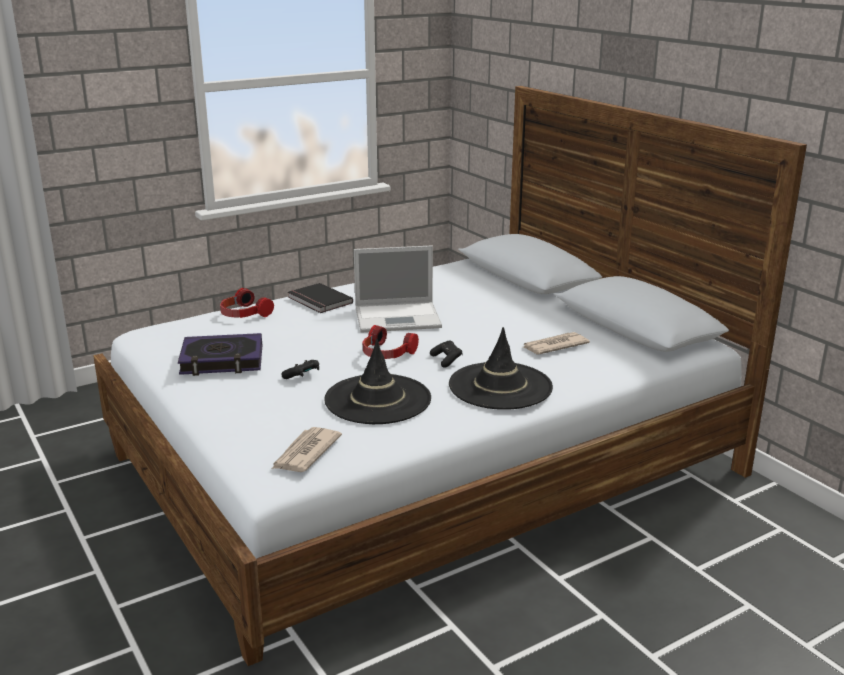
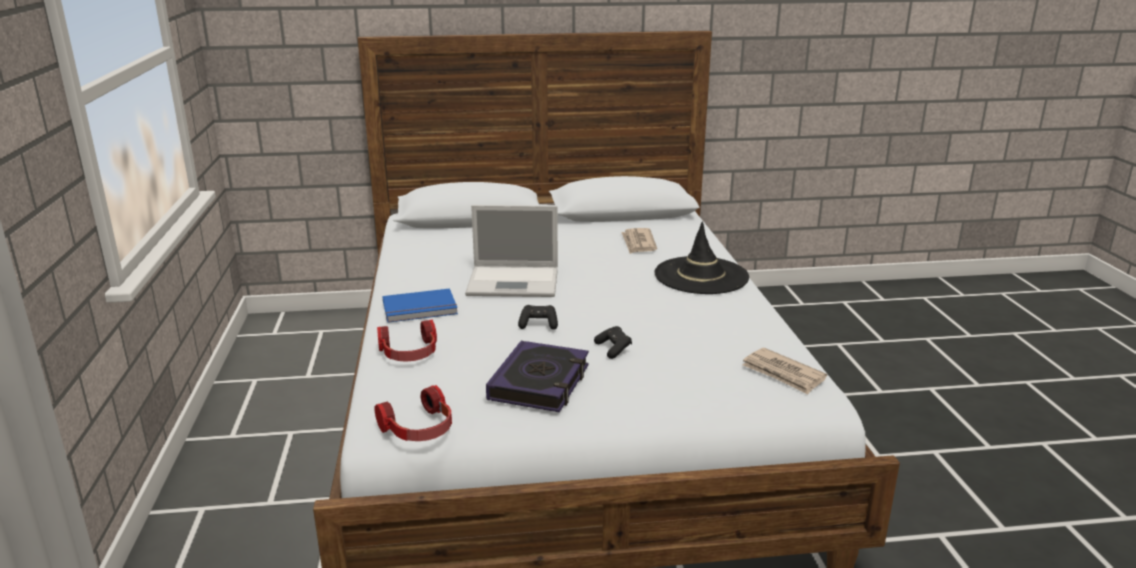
camera: 65 degrees left, 0 degrees up
black book [288,283,353,313] -> blue book [382,288,458,323]
black hat [324,339,431,424] -> none
laptop [354,246,442,333] -> laptop turned 75 degrees clockwise [465,205,558,297]
headphones [363,325,419,359] -> headphones moved to [375,385,452,441]
black game controller [430,341,463,368] -> black game controller moved to [518,305,558,330]

